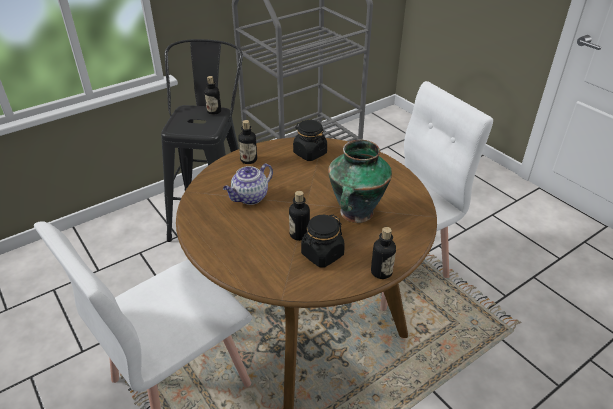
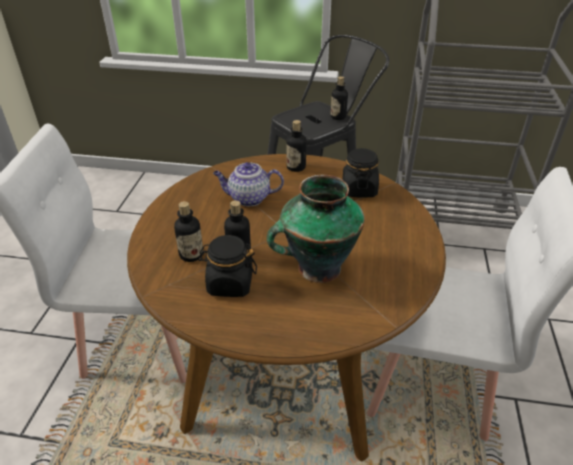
camera: 45 degrees right, 0 degrees up
bottle [371,227,396,279] -> bottle moved to [174,201,203,262]

